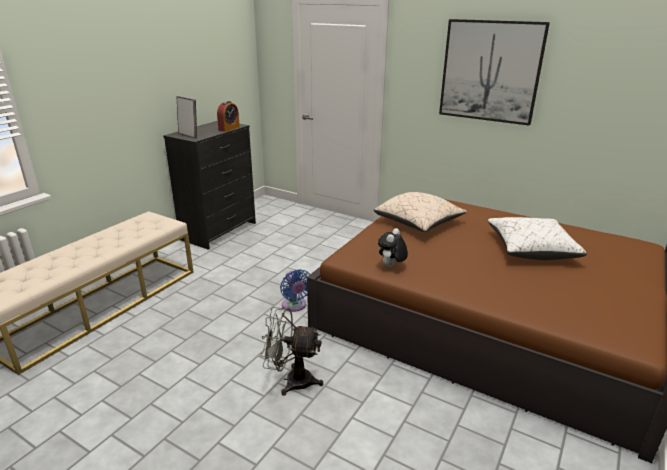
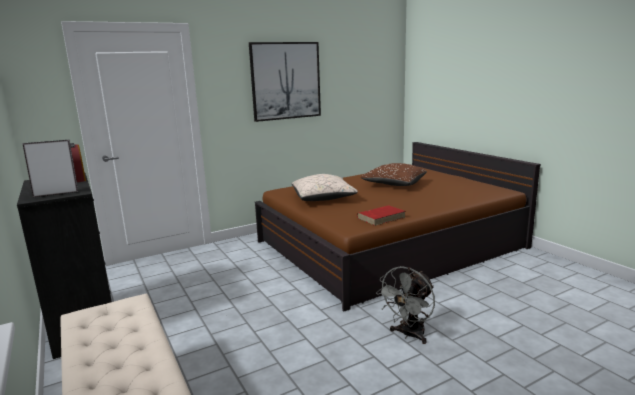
camera: 60 degrees left, 10 degrees down
blue fan [280,269,310,312] -> none
plush toy [378,228,408,268] -> red book [357,205,406,226]
white pillow [488,217,587,260] -> brown pillow [361,163,427,186]

